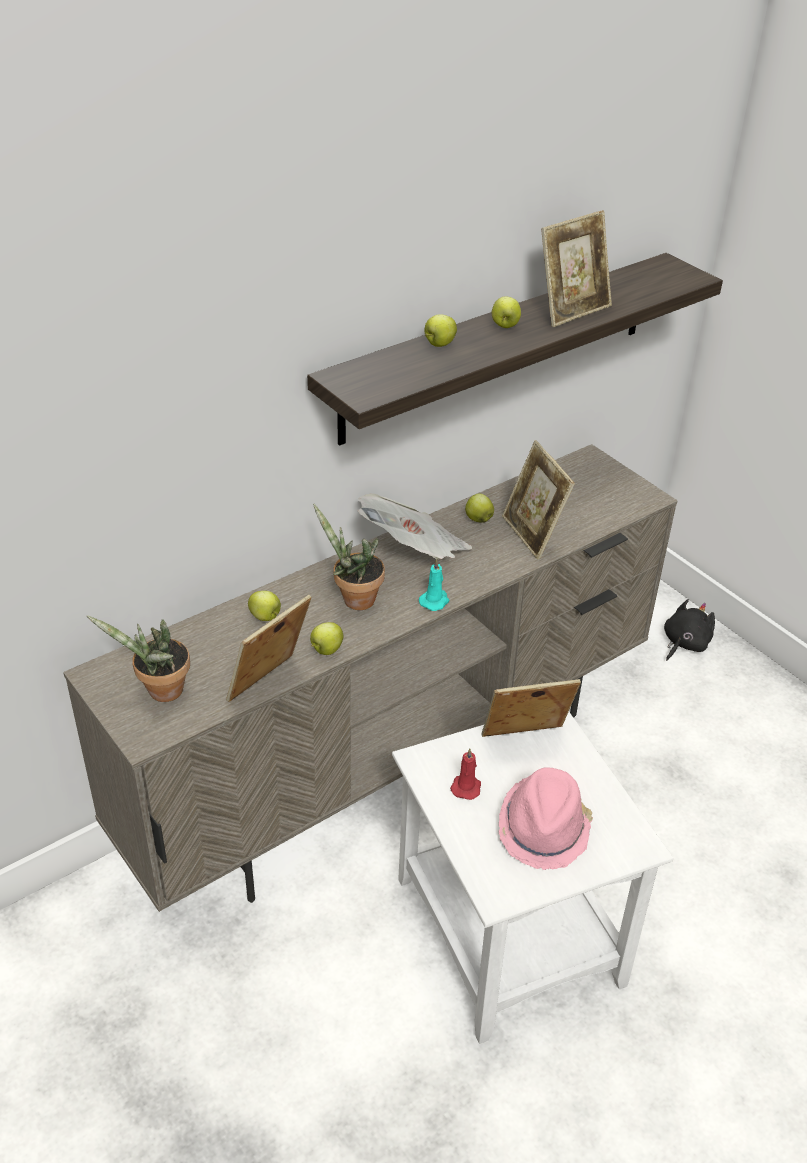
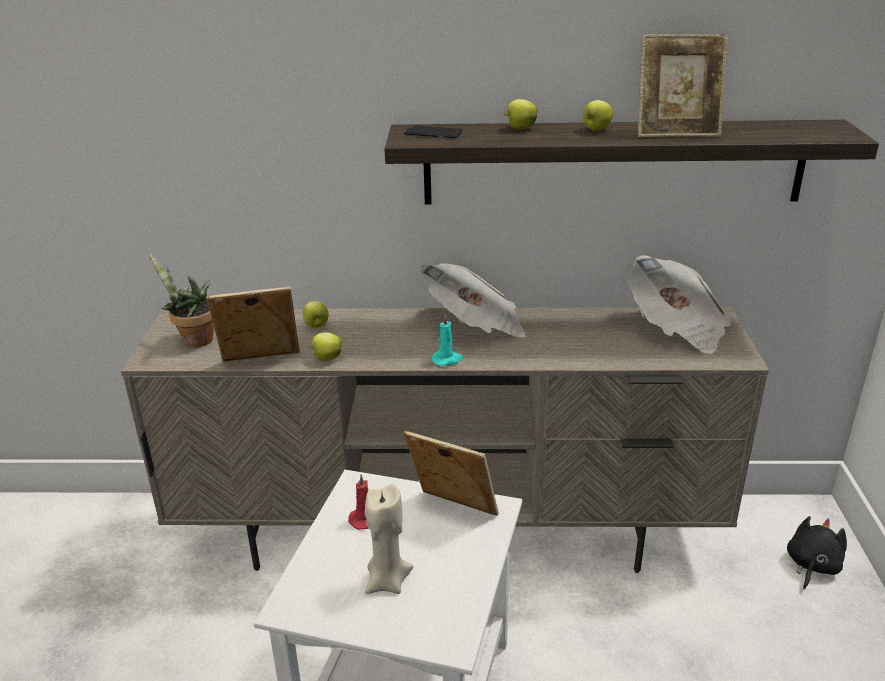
camera: 40 degrees right, 10 degrees down
potted plant [313,503,385,610] -> none
apple [465,494,494,523] -> none
pink hat [498,767,593,870] -> beige candle [365,484,413,594]
picture frame [502,440,575,560] -> none
black plush toy [664,599,715,661] -> black plush toy turned 45 degrees counterclockwise [787,516,847,590]
none -> phone [404,126,463,138]
none -> newspaper [627,255,731,354]

